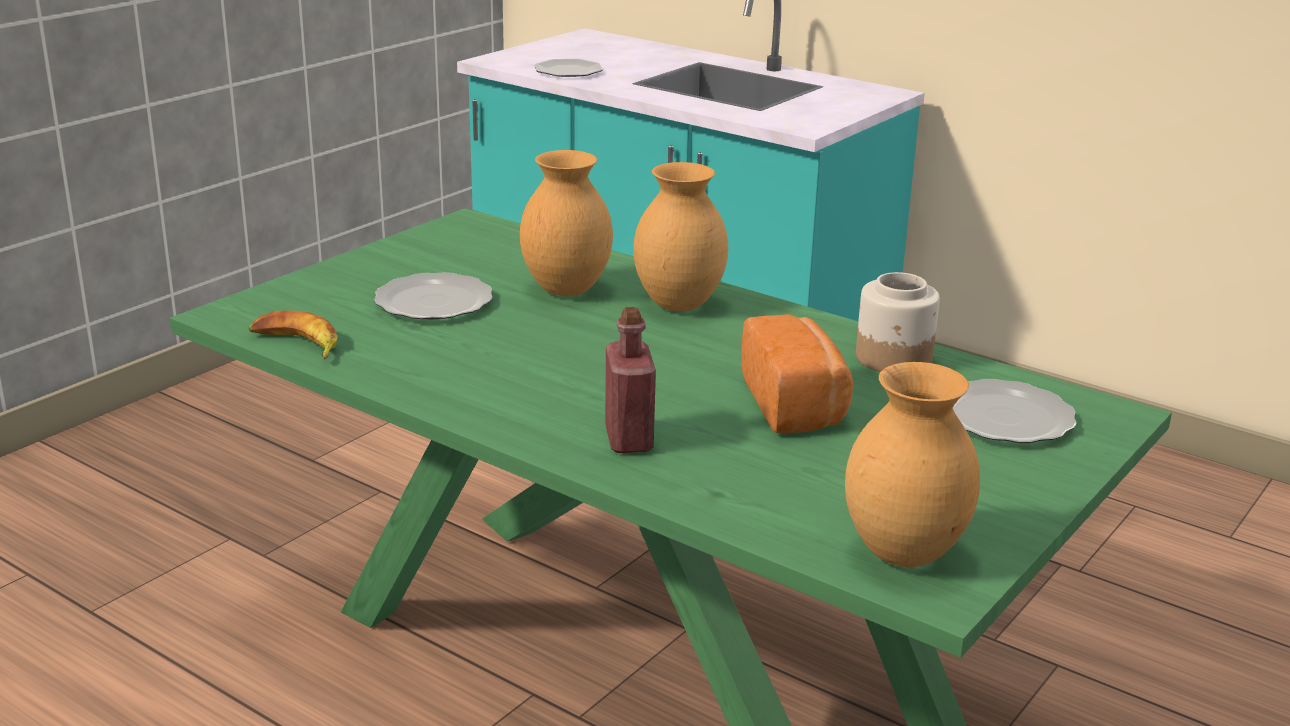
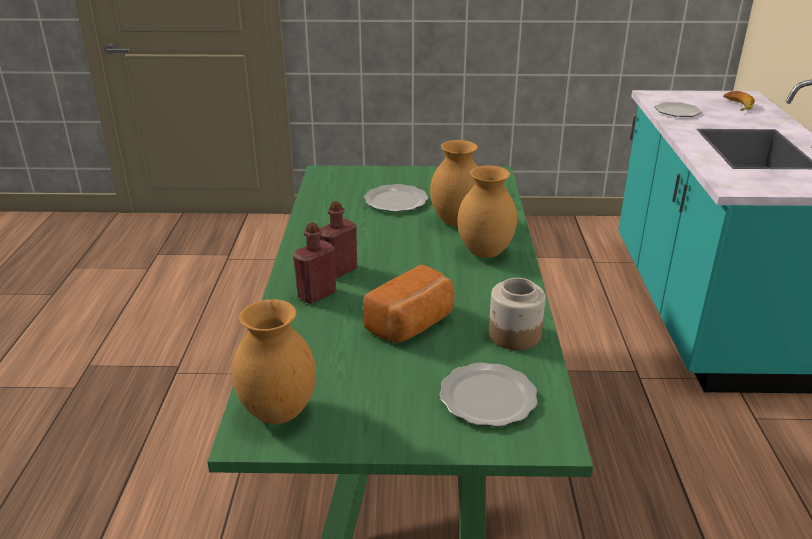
camera: 55 degrees right, 5 degrees up
banana [248,310,338,359] -> banana moved to [724,91,755,111]
none -> red bottle [319,201,357,278]

